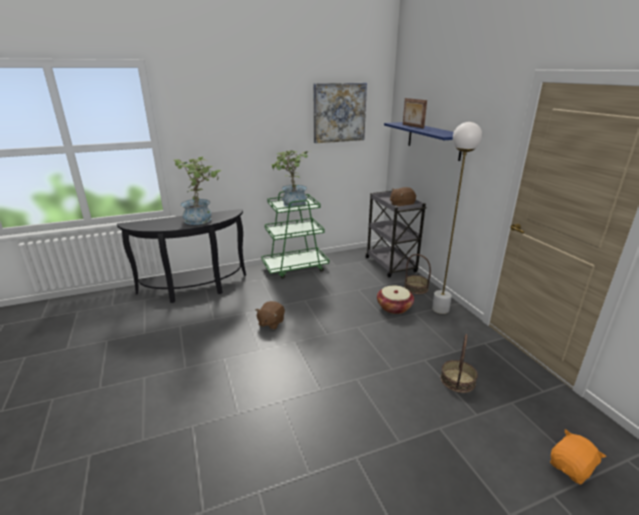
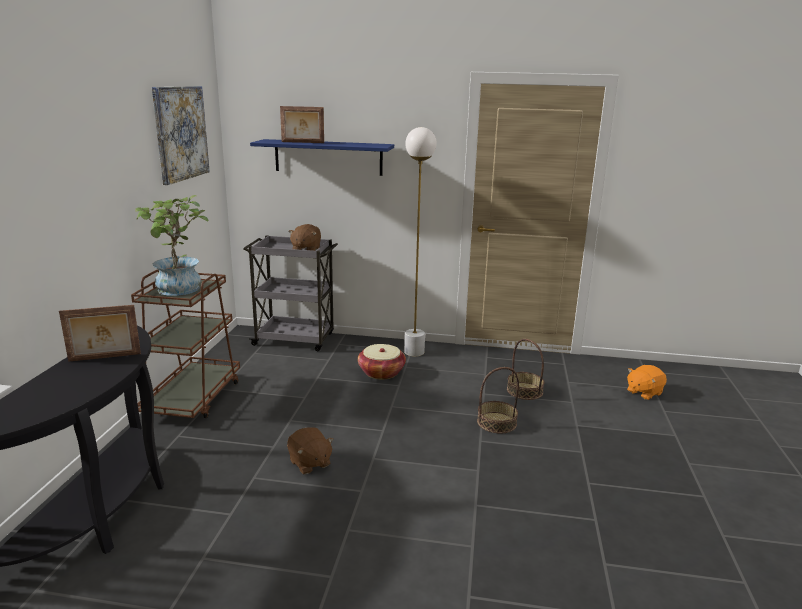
camera: 60 degrees left, 5 degrees down
potted plant [174,156,222,225] -> picture frame [59,305,141,362]
green cart [261,191,329,279] -> brown cart [131,269,240,418]
basket [404,254,431,294] -> basket moved to [477,367,519,433]
orange plush toy [550,429,606,485] -> orange plush toy turned 120 degrees counterclockwise [627,365,667,400]

